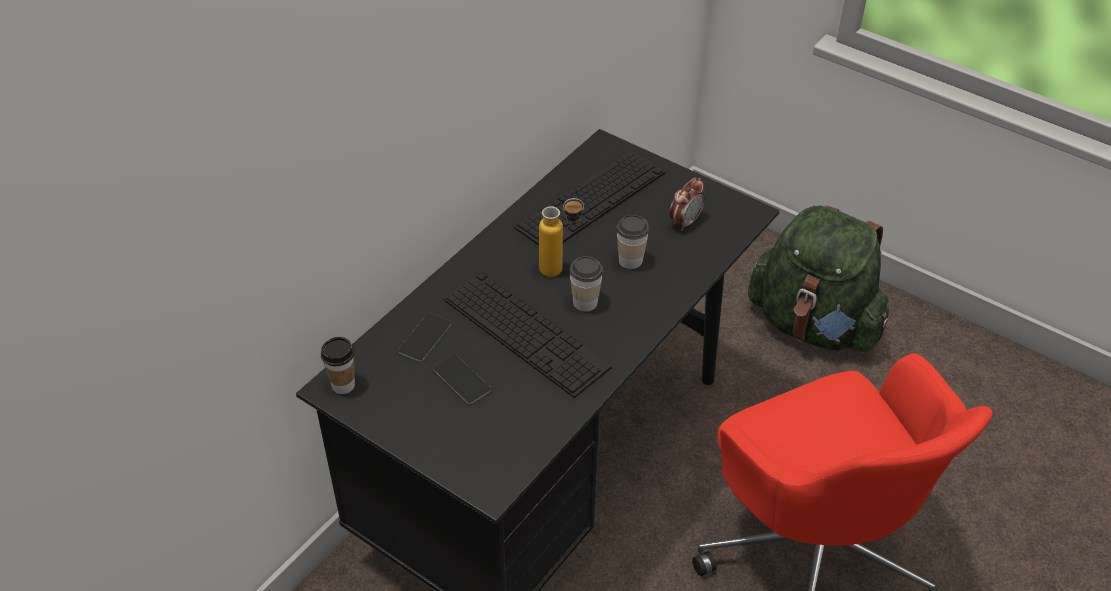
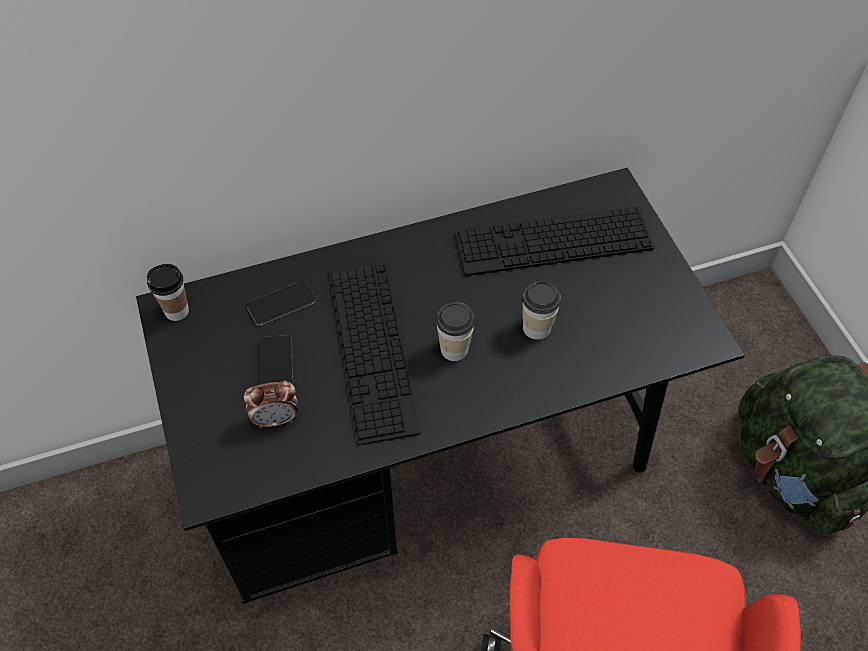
camera: 35 degrees right, 10 degrees up
bottle [539,198,584,277] -> none
alarm clock [669,178,705,231] -> alarm clock moved to [244,381,298,428]

